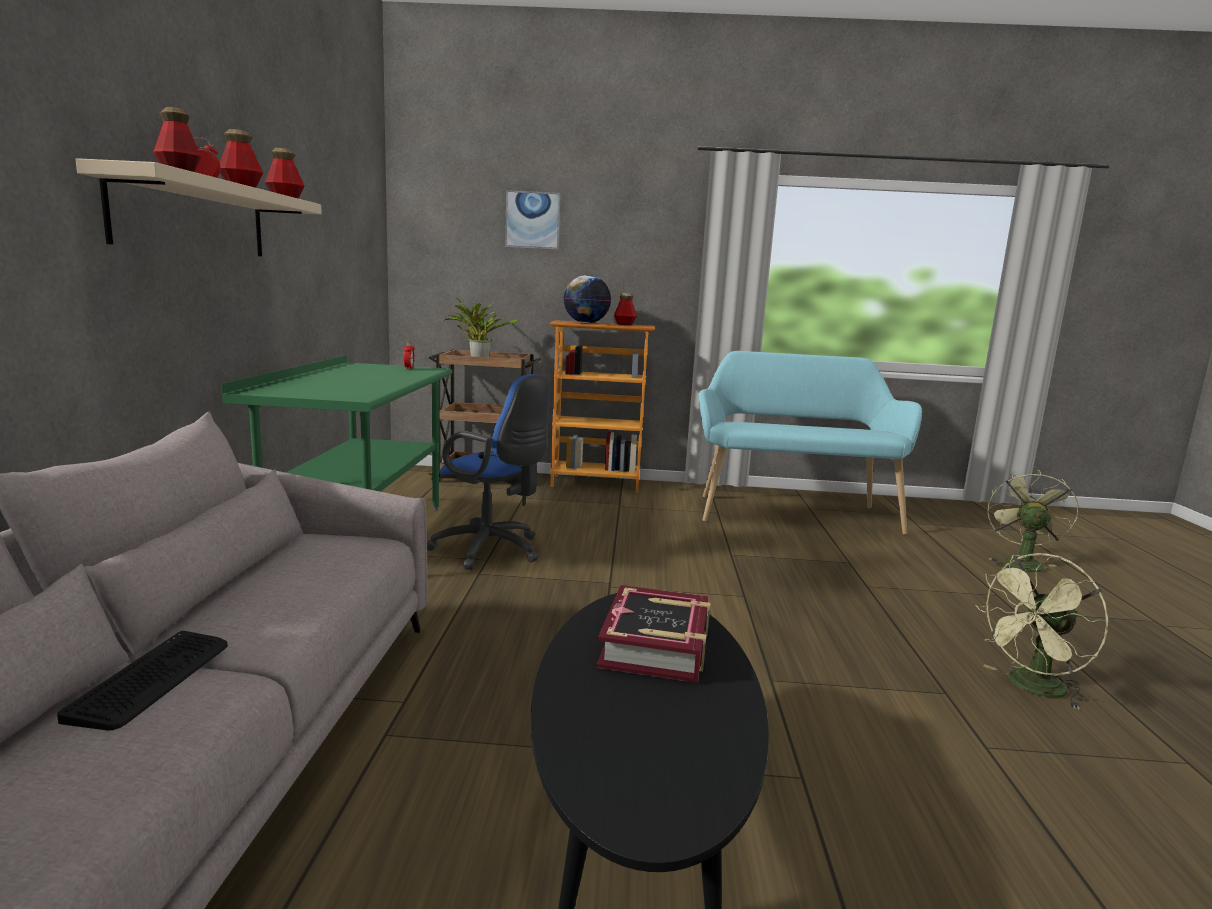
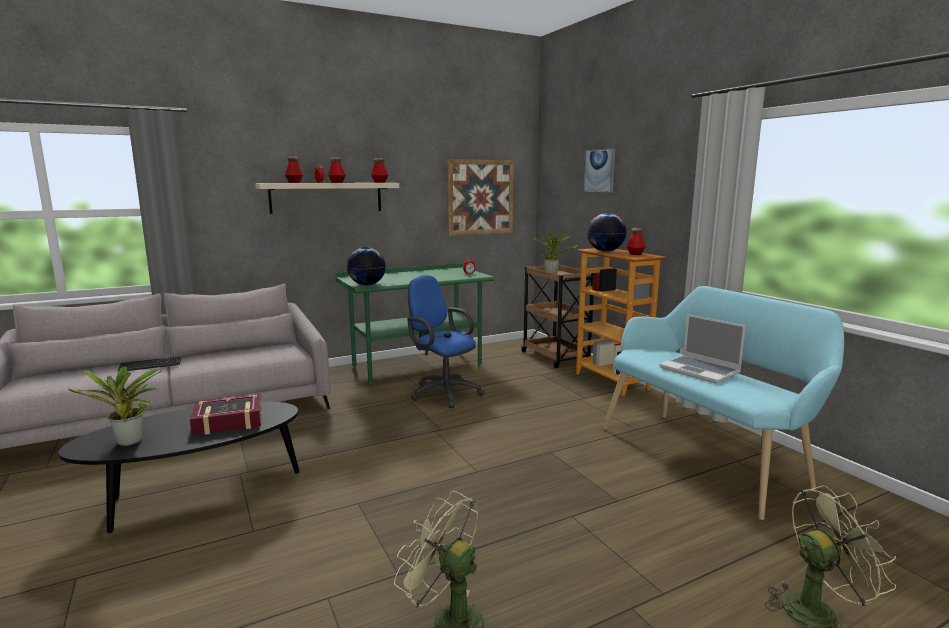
camera: 60 degrees right, 0 degrees up
blue office chair [427,374,551,570] -> blue office chair turned 135 degrees clockwise [407,275,484,408]
none -> potted plant [68,366,161,446]
none -> globe [347,247,386,285]
none -> picture [447,159,514,236]
none -> laptop [659,314,746,384]

